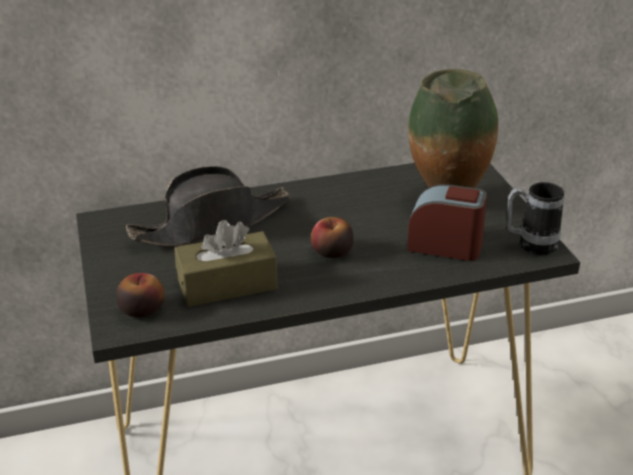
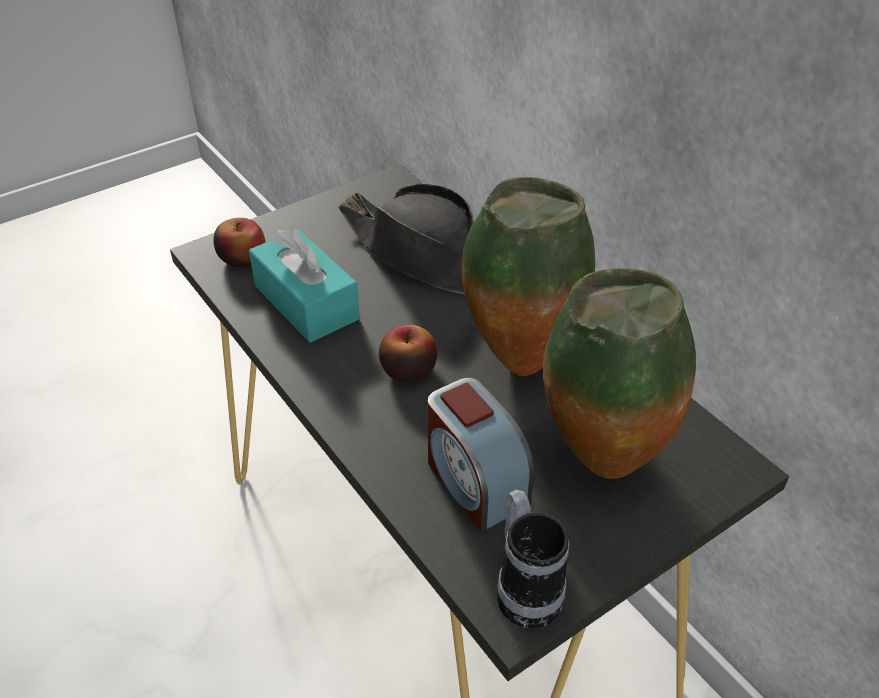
camera: 70 degrees right, 10 degrees up
brown tissue box [174,220,278,307] -> turquoise tissue box [249,227,360,343]
alarm clock [407,184,487,261] -> alarm clock turned 150 degrees clockwise [427,378,534,531]
none -> vase [462,177,595,376]

